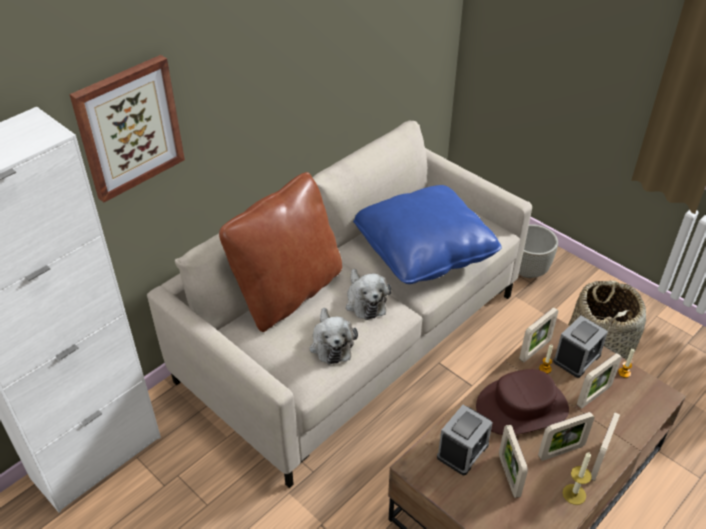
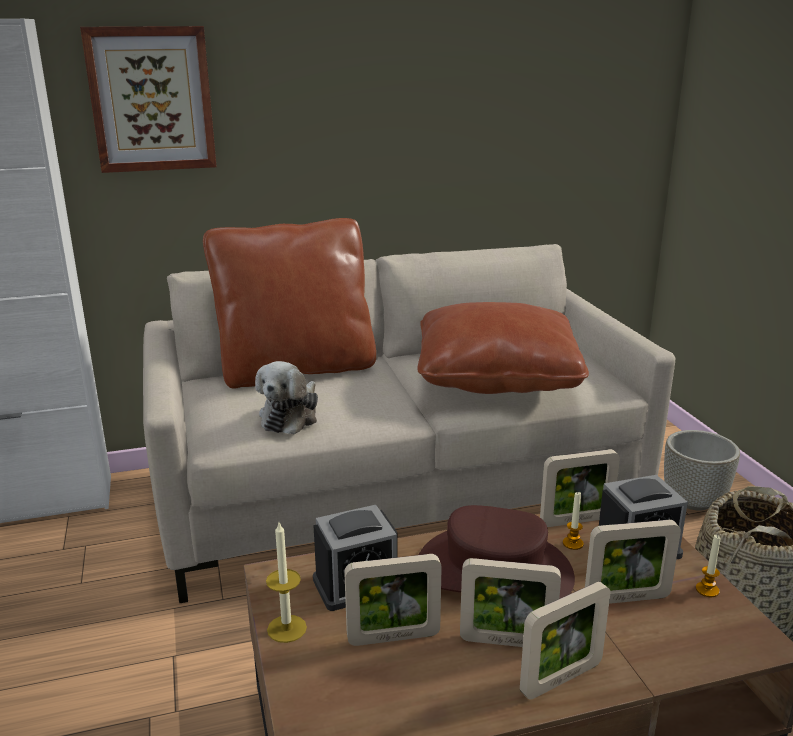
camera: 30 degrees right, 20 degrees down
plush toy [346,269,391,320] -> none
blue pillow [353,185,502,284] -> brown pillow [417,302,589,394]
picture frame [499,425,528,498] -> picture frame turned 120 degrees counterclockwise [344,554,442,646]
candle [563,451,592,505] -> candle moved to [266,523,307,643]

